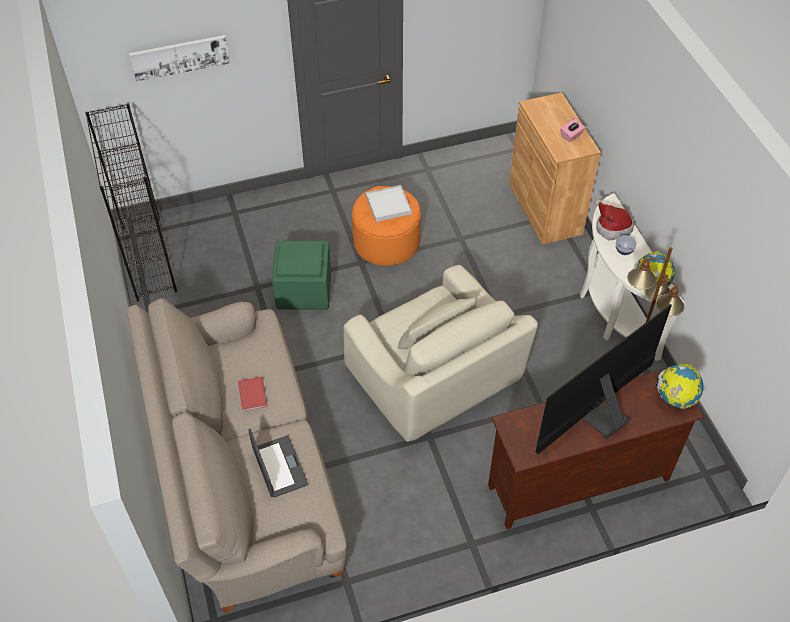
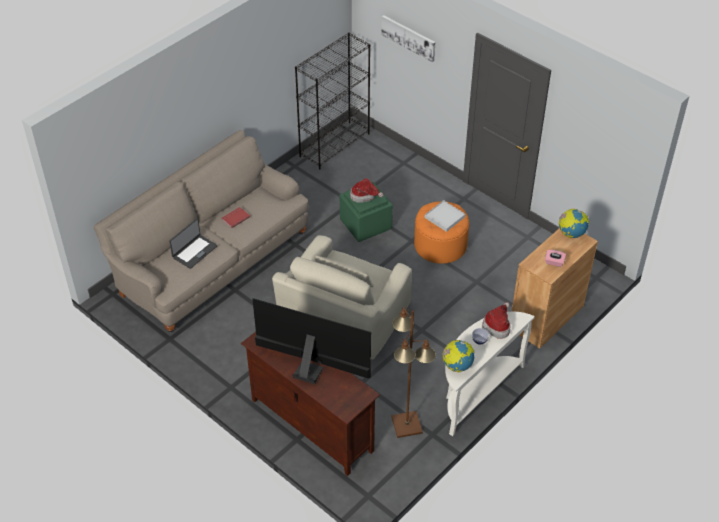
camera: 60 degrees right, 5 degrees down
globe [655,364,704,408] -> globe moved to [559,209,589,238]
none -> hat [350,178,384,203]

